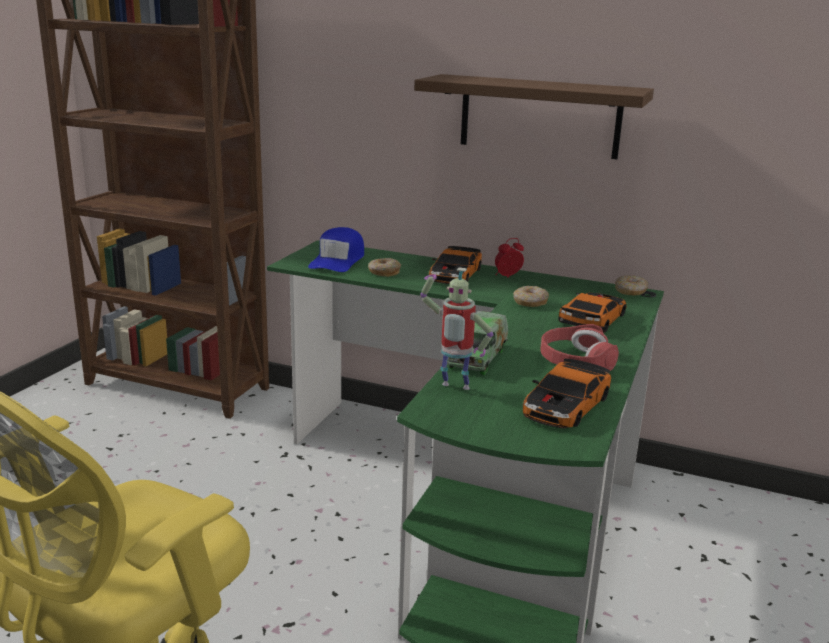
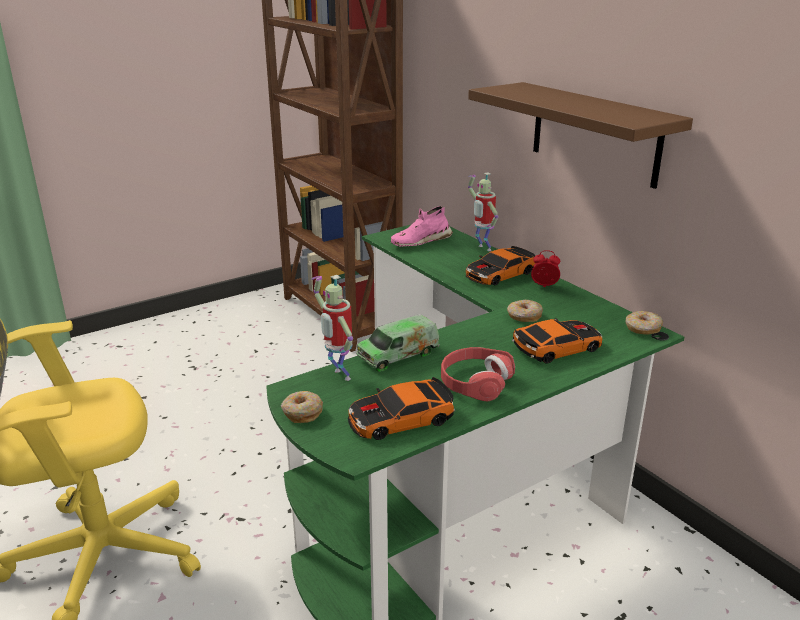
camera: 35 degrees right, 5 degrees up
blue cap [308,227,364,272] -> pink shoe [391,206,453,246]
donut [368,258,401,277] -> donut moved to [281,391,323,423]
none -> toy robot [468,172,498,251]

